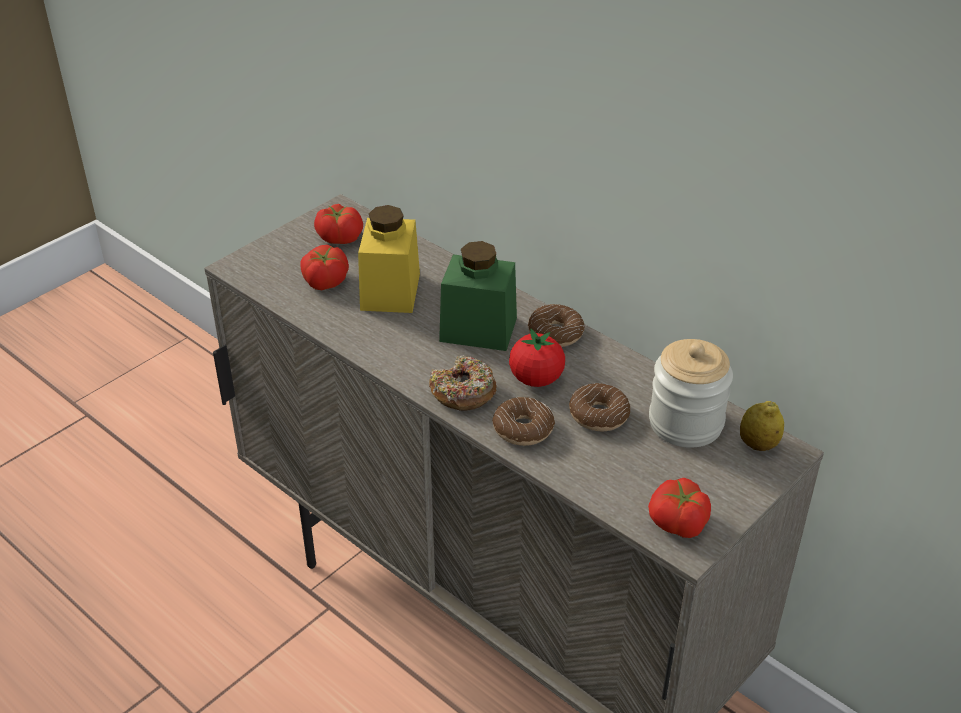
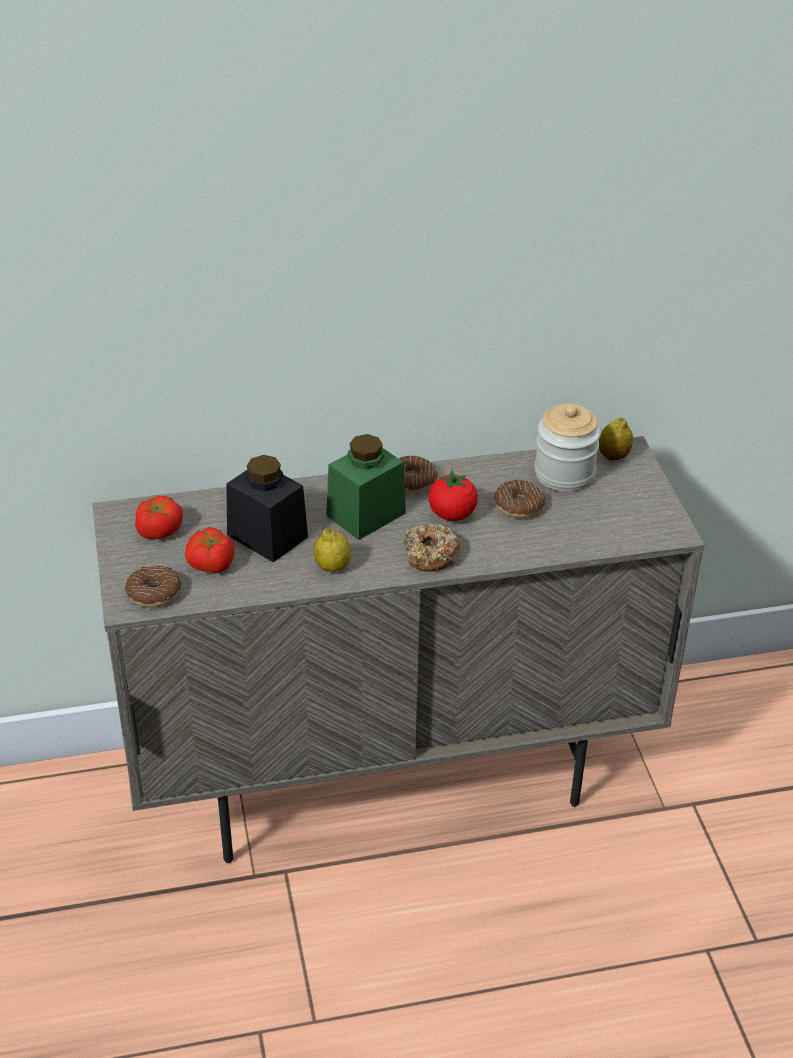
camera: 55 degrees left, 0 degrees up
yellow jar [358,205,420,313] -> black jar [226,455,308,562]
donut [492,397,555,446] -> donut moved to [125,565,182,608]
tomato [648,478,711,538] -> none
none -> lemon [314,528,351,572]

